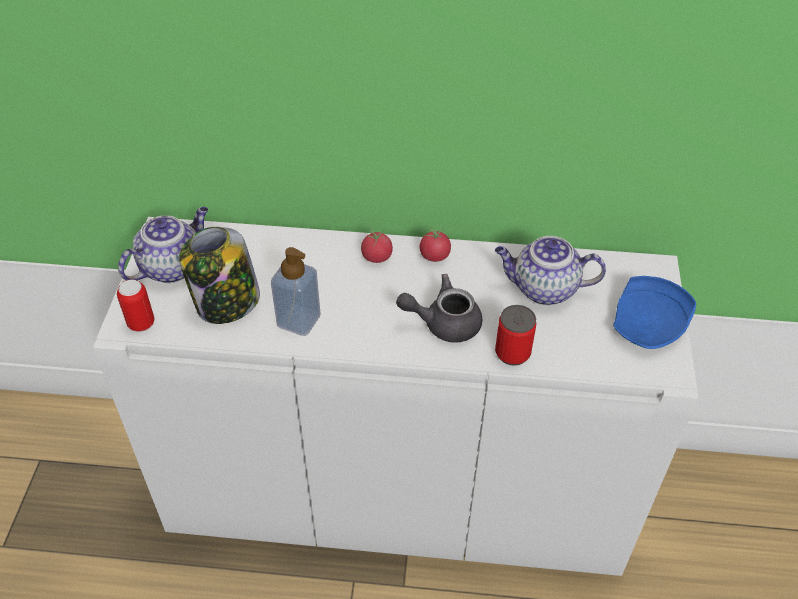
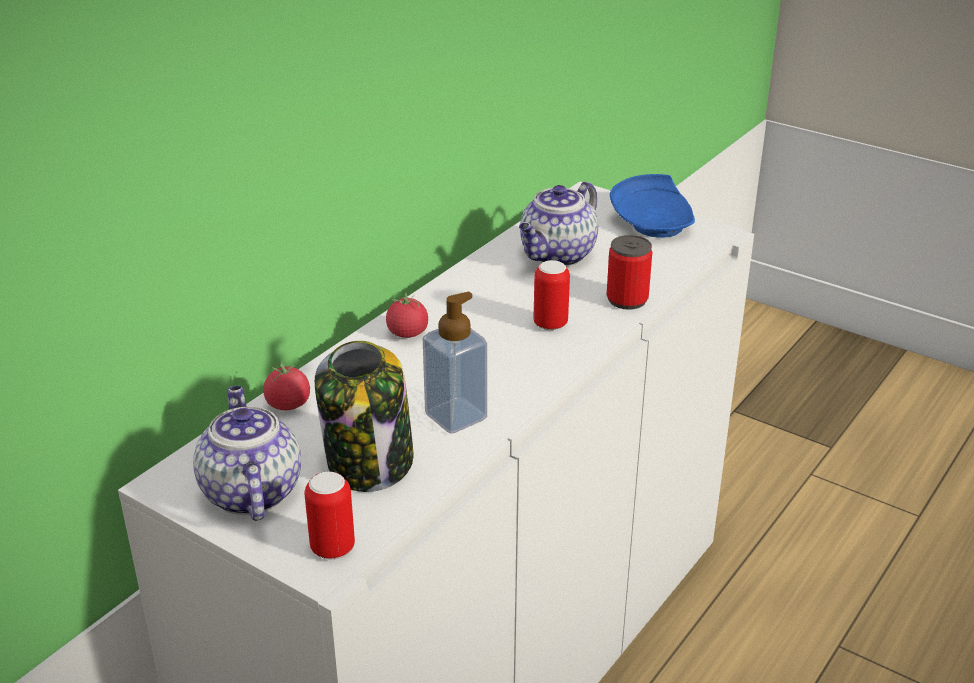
camera: 60 degrees left, 15 degrees down
grey teapot [396,274,482,342] -> can [533,260,570,330]
tomato [420,228,451,262] -> tomato moved to [263,360,310,410]

